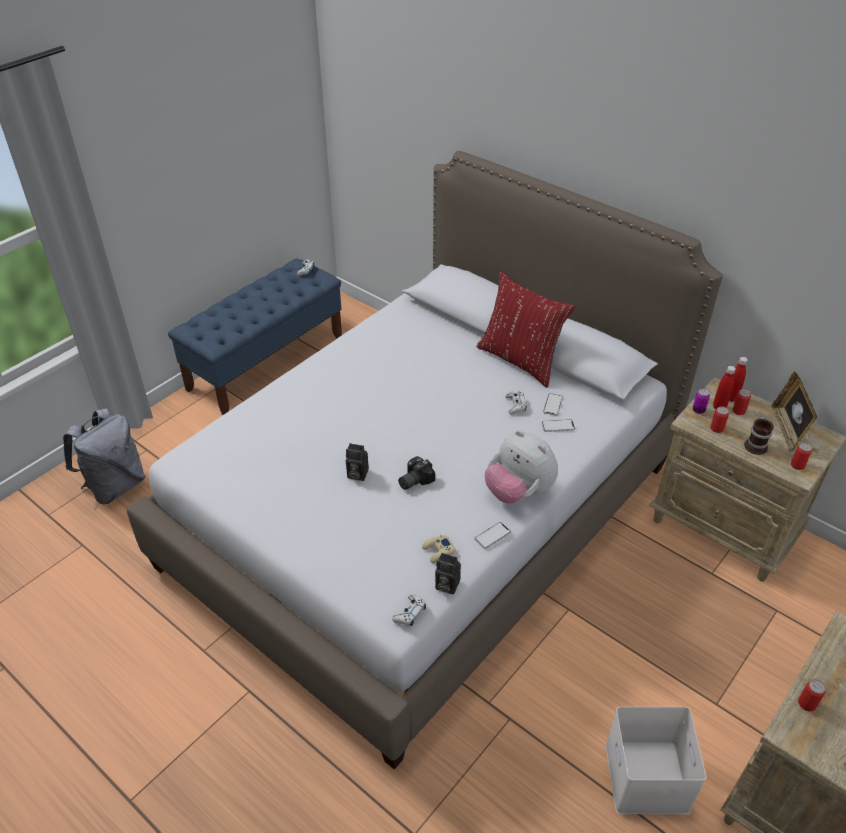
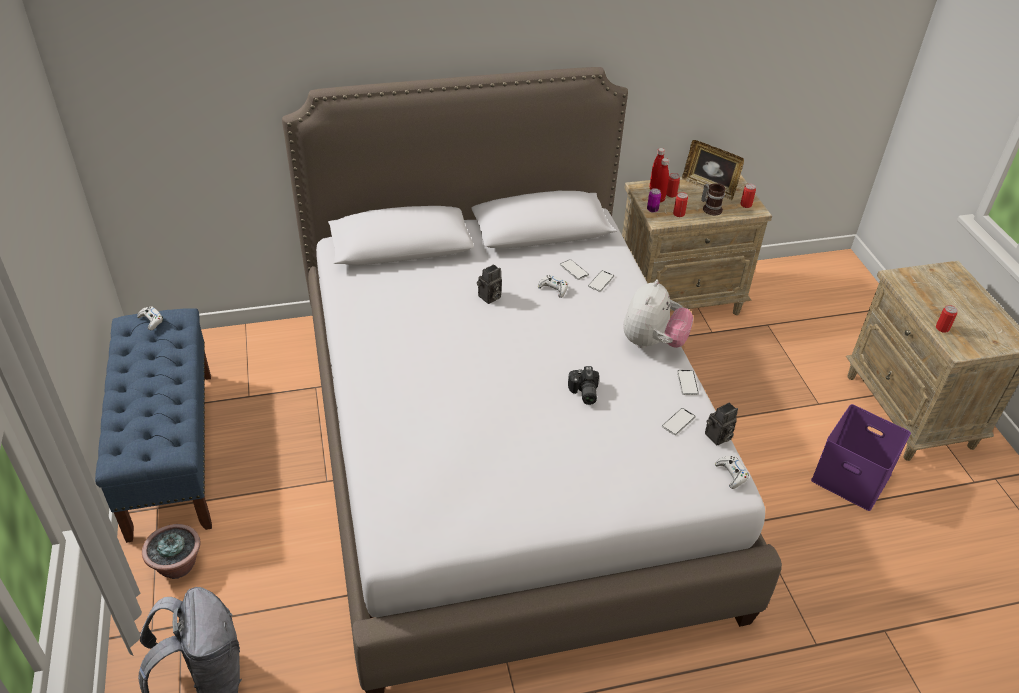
camera: 55 degrees left, 0 degrees up
camera [346,443,369,481] -> camera moved to [477,264,502,304]
beige game controller [422,534,456,563] -> phone [662,408,696,435]
red pillow [477,271,576,388] -> none
plush toy [485,430,558,503] -> plush toy turned 60 degrees counterclockwise [623,279,694,348]
white storage box [605,707,707,814] -> purple storage box [811,404,911,511]
none -> potted plant [142,524,200,579]

